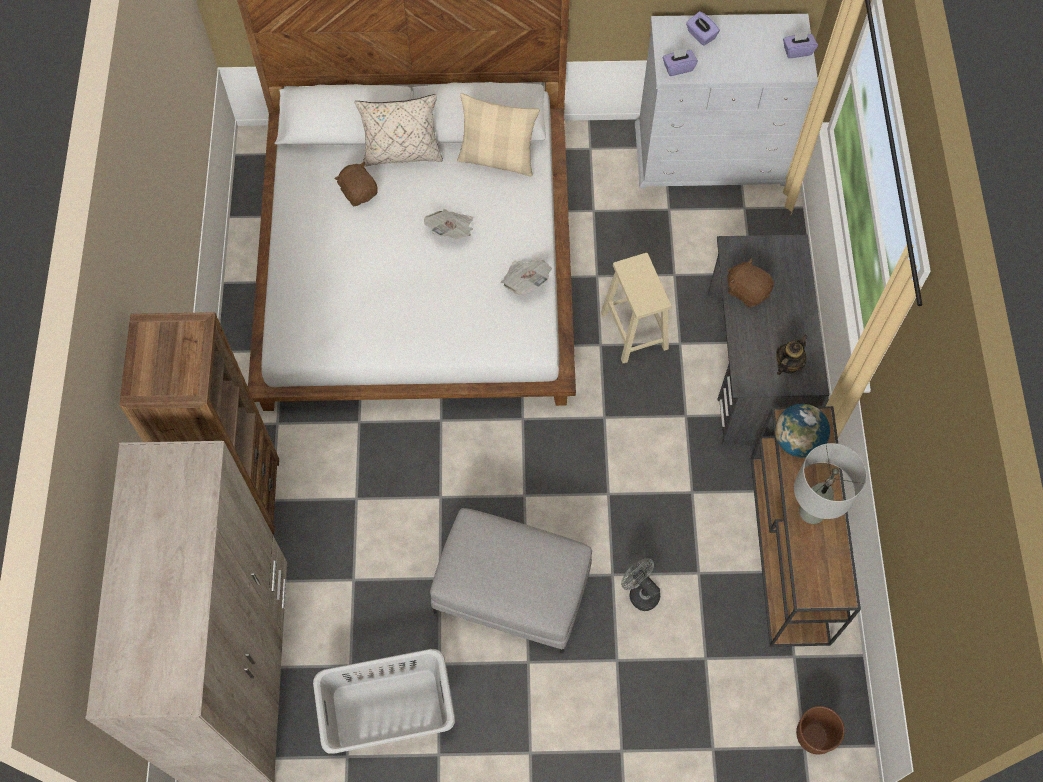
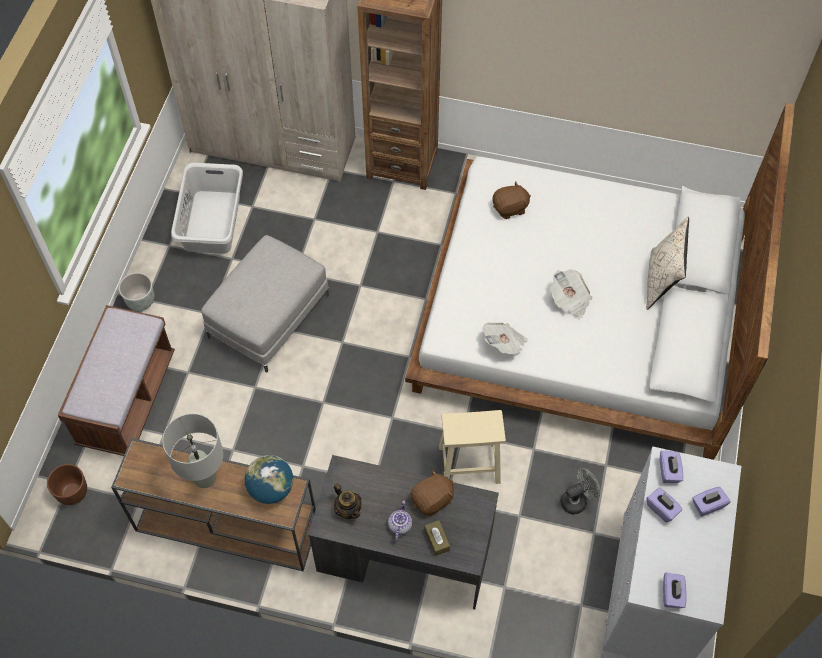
camera: 105 degrees right, 5 degrees down
brown plush toy [335,162,378,206] -> brown plush toy moved to [492,181,531,219]
beige pillow [457,93,540,176] -> none
grey fan [621,558,660,611] -> grey fan moved to [560,468,600,514]
none -> brown bench [57,305,175,456]
none -> grey planter [119,273,154,311]
none -> teapot [388,501,412,541]
none -> brown tissue box [425,520,450,556]
none -> purple tissue box [646,488,683,523]

